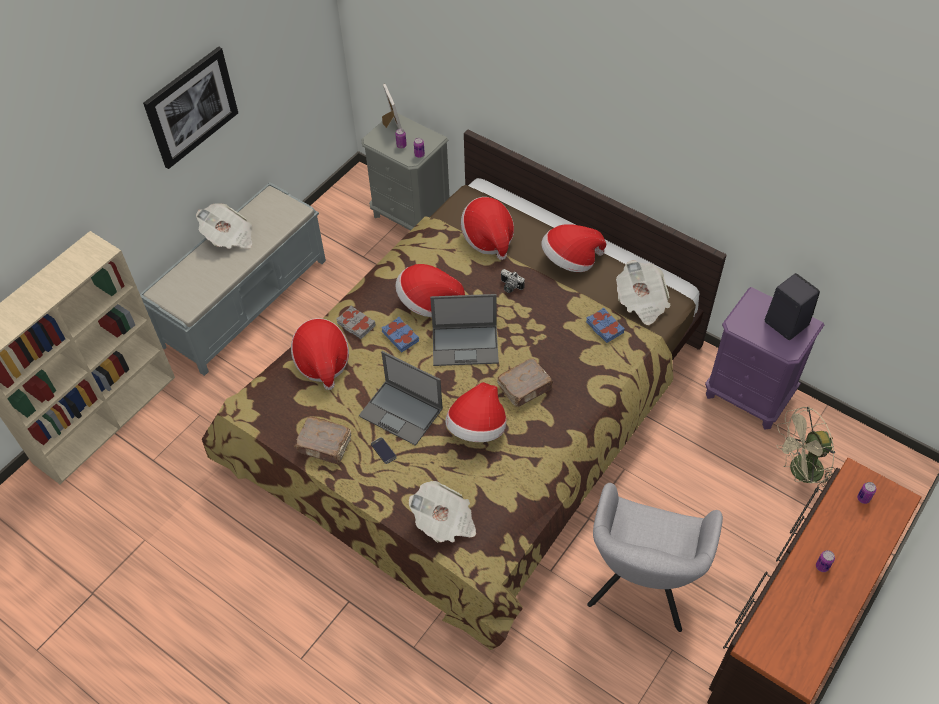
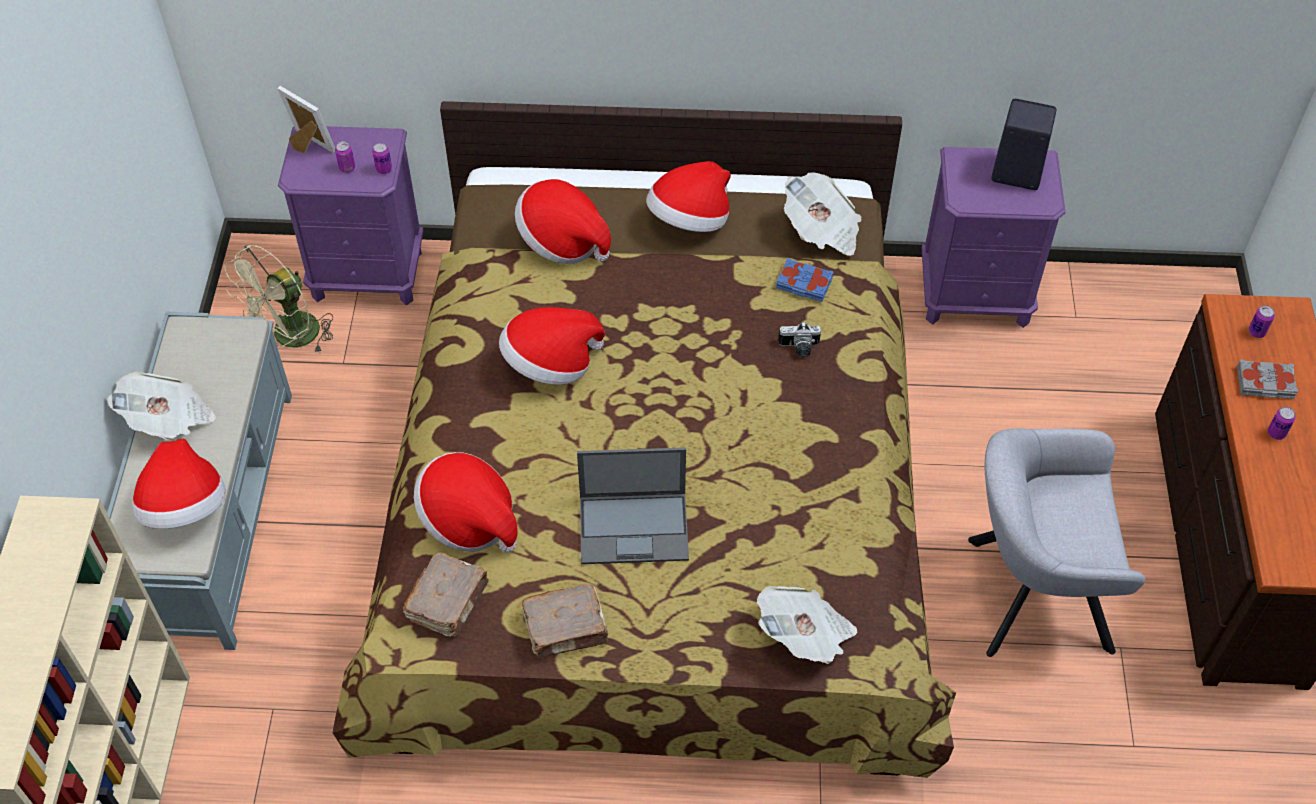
camera: 35 degrees left, 0 degrees up
picture [143,46,238,169] -> none
grey book [336,305,376,339] -> grey book moved to [1237,360,1298,399]
grey nightstand [361,113,450,231] -> purple nightstand [278,126,424,305]
phone [371,437,397,464] -> none
blue book [381,317,419,352] -> none
laptop [430,294,499,366] -> none
hat [445,382,506,442] -> hat moved to [132,439,226,529]
brown book [497,358,553,407] -> brown book moved to [403,552,489,637]
camera [501,269,525,293] -> camera moved to [778,322,821,358]
grey armchair [587,483,723,632] -> grey armchair turned 105 degrees clockwise [968,428,1145,657]
beige fan [776,407,835,493] -> beige fan moved to [224,245,334,352]

